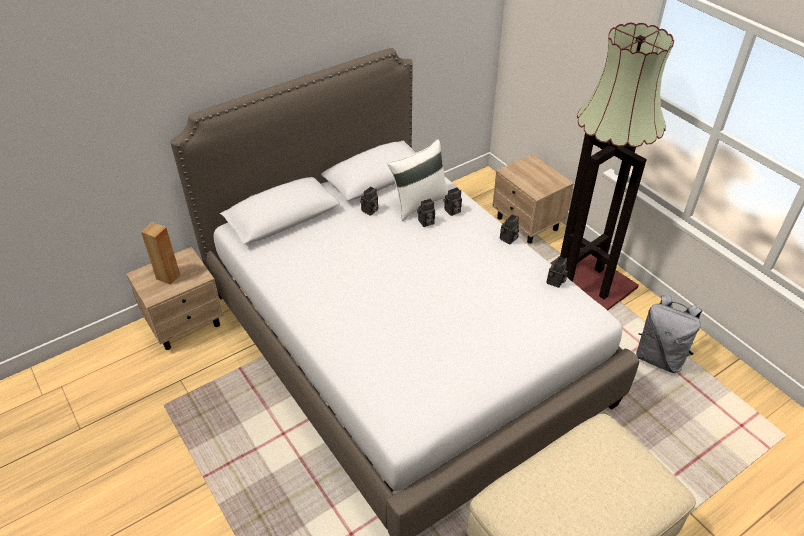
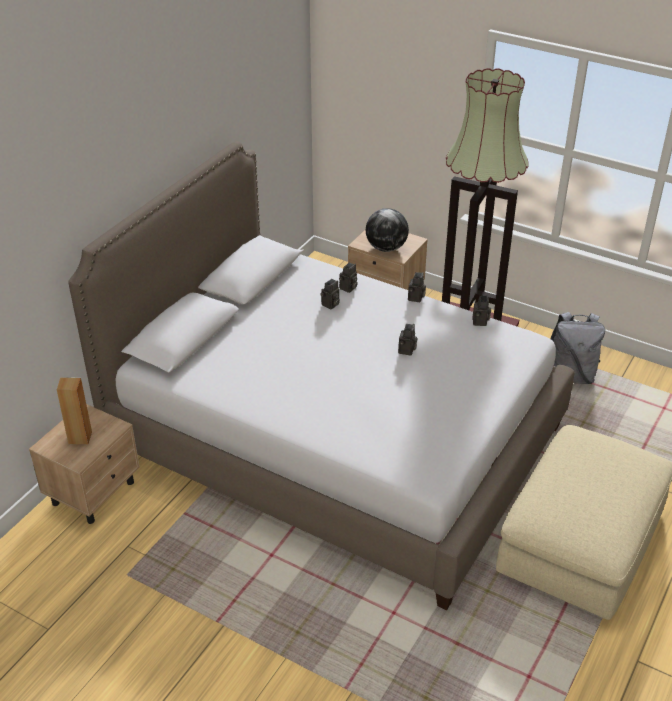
camera: 25 degrees left, 5 degrees down
camera [360,186,379,216] -> camera moved to [398,324,418,355]
white pillow [387,139,448,221] -> none
none -> globe [366,208,409,252]

